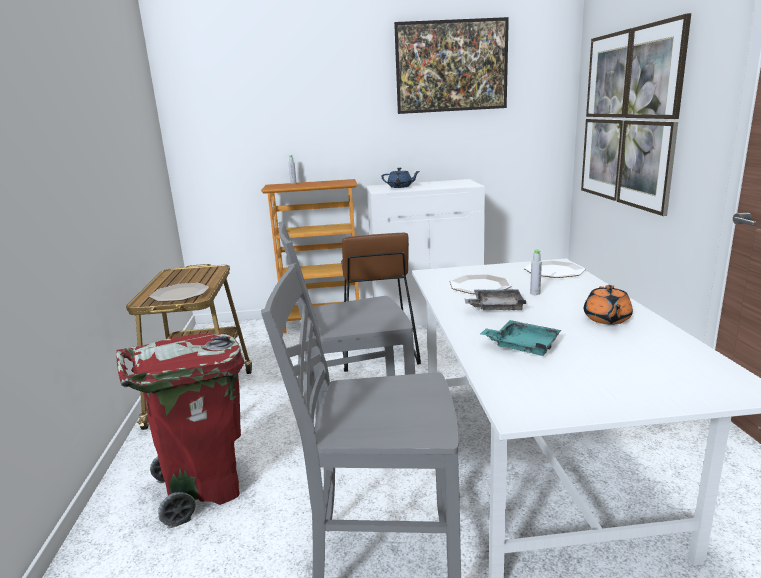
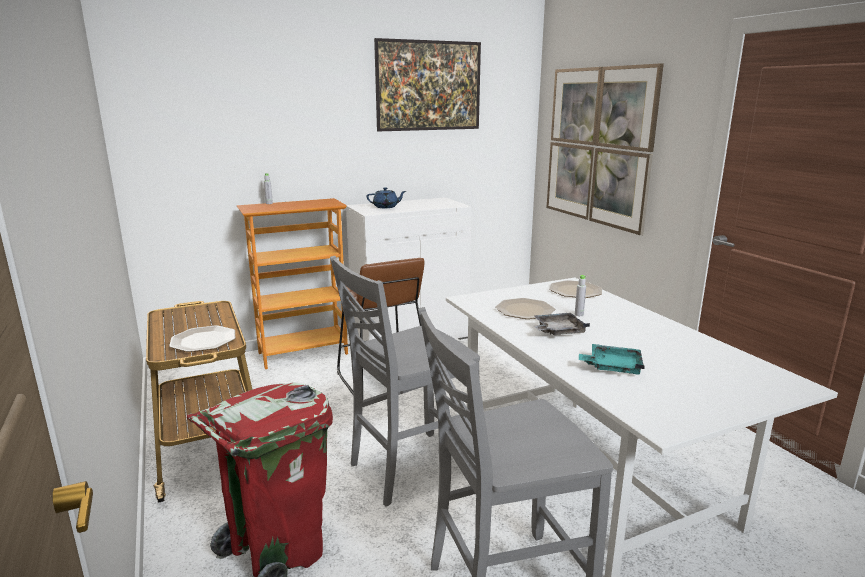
camera: 20 degrees left, 0 degrees up
orange teapot [584,285,633,325] -> none

